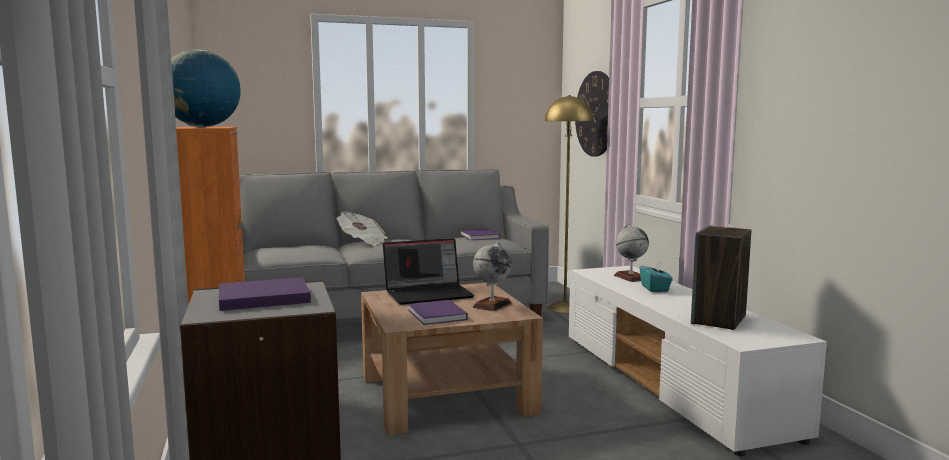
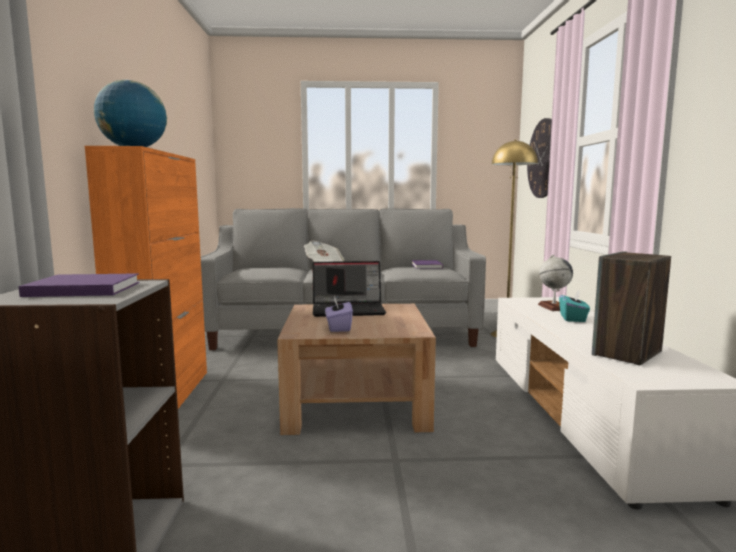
camera: 15 degrees right, 0 degrees up
purple book [408,300,468,325] -> purple tissue box [325,295,353,332]
globe [473,241,512,311] -> none

